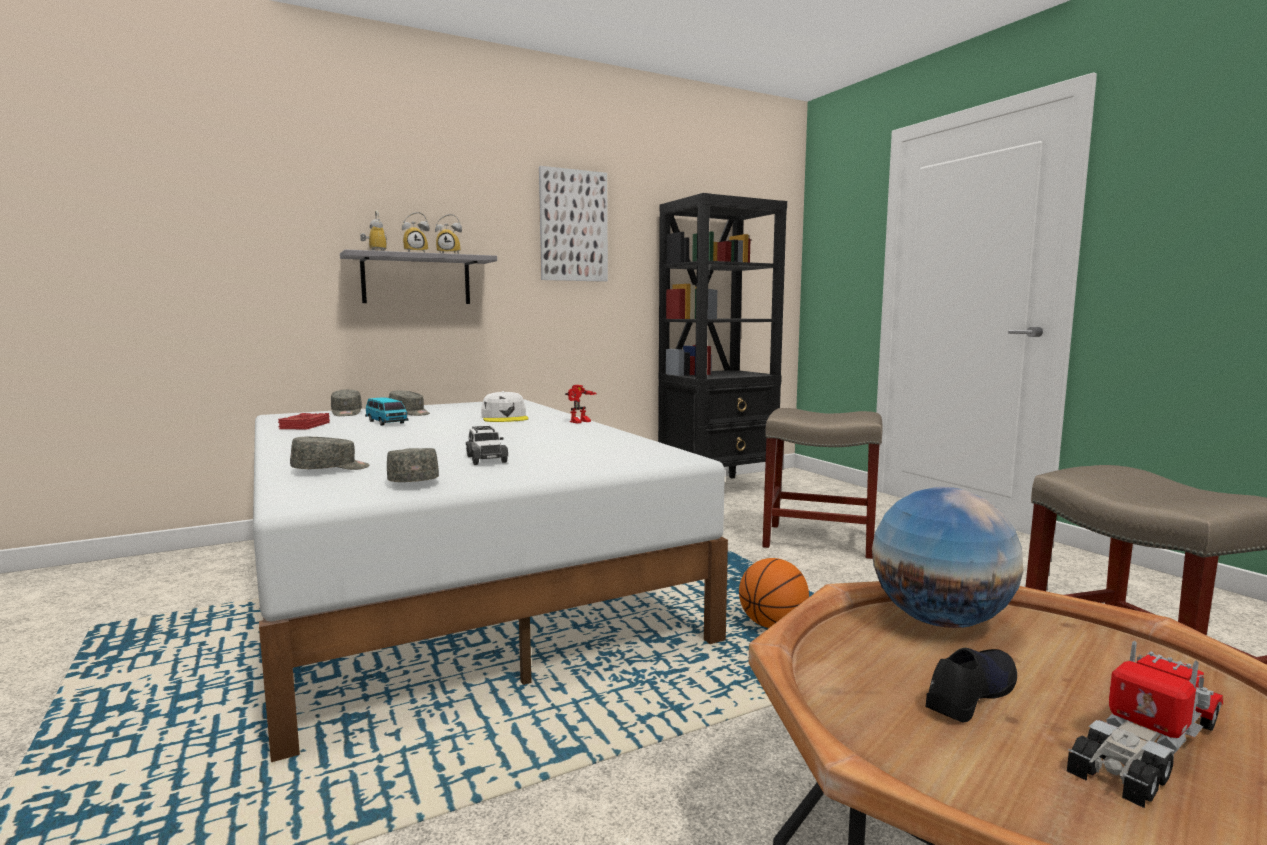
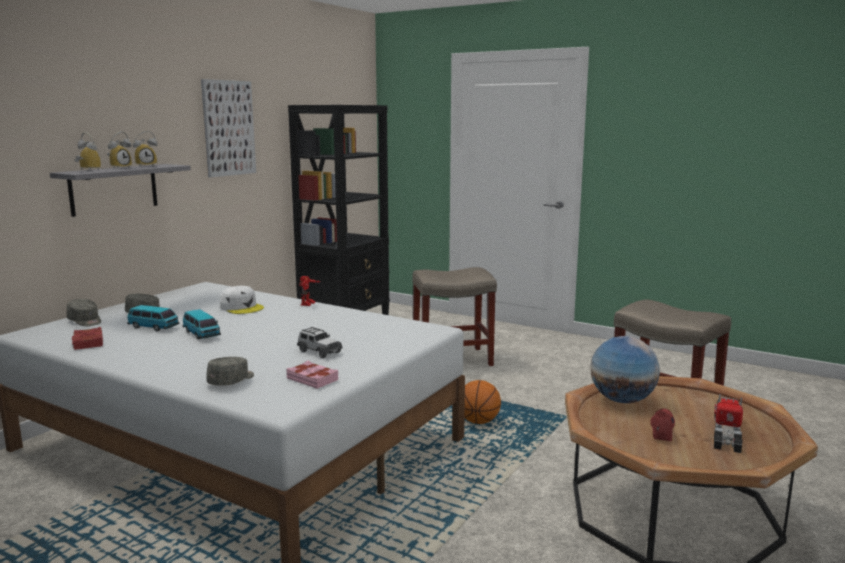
camera: 30 degrees left, 5 degrees up
grey cap [387,448,439,482] -> pink book [286,361,339,389]
black shoe [925,648,1017,722] -> red shoe [650,408,675,441]
none -> toy car [182,309,221,339]

